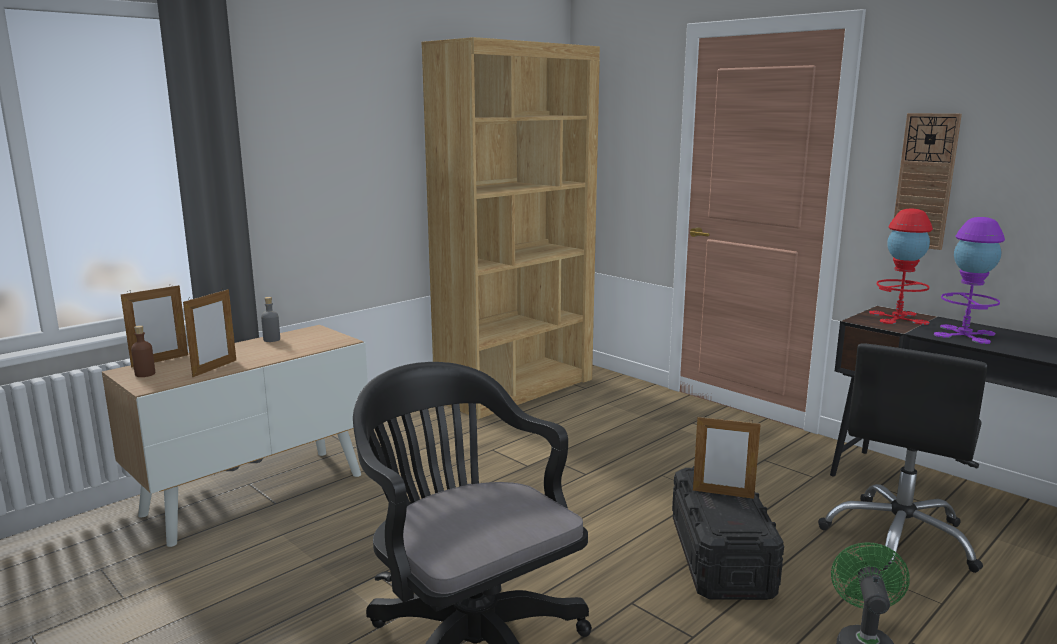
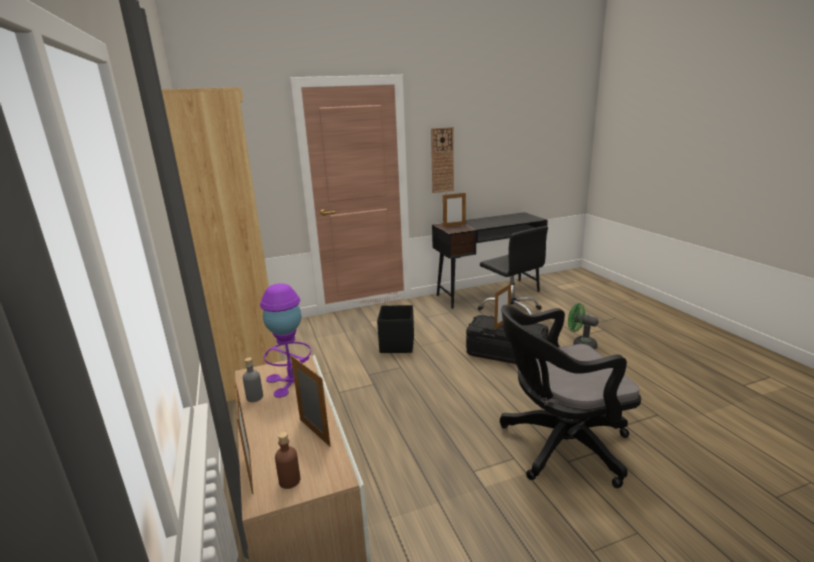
camera: 65 degrees left, 5 degrees up
red table lamp [869,208,933,325] -> picture frame [443,193,466,227]
purple table lamp [934,217,1005,344] -> purple table lamp moved to [260,283,311,398]
none -> black storage box [377,305,414,353]

